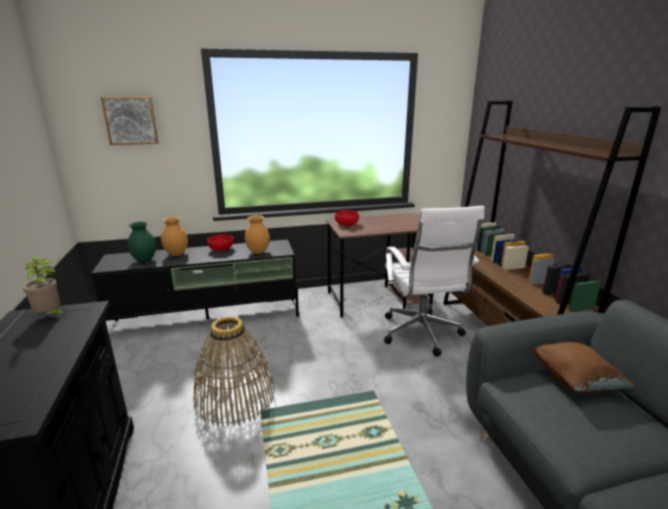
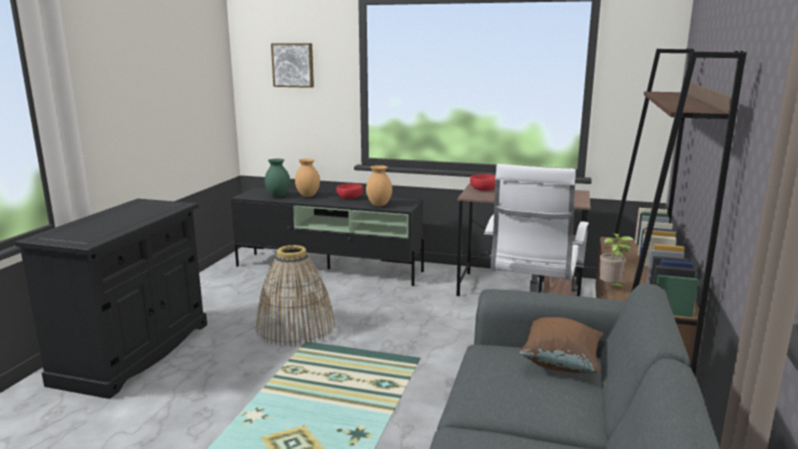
camera: 30 degrees right, 5 degrees down
potted plant [23,257,65,316] -> potted plant moved to [600,233,634,289]

